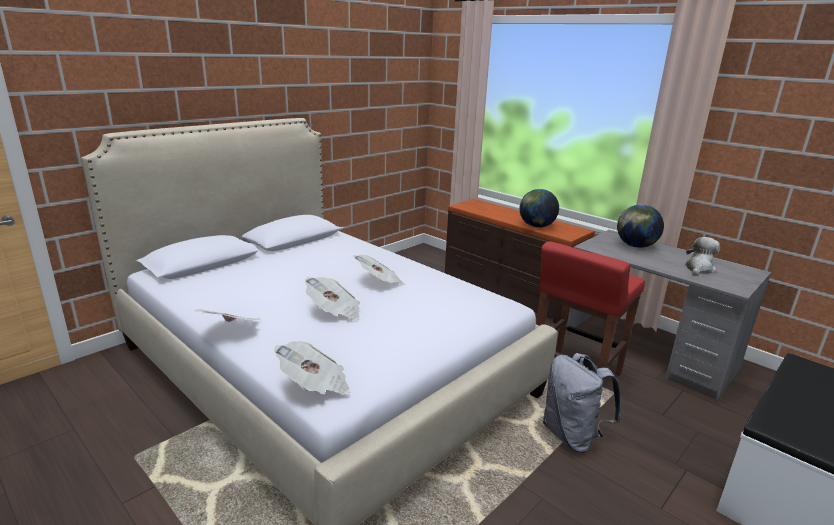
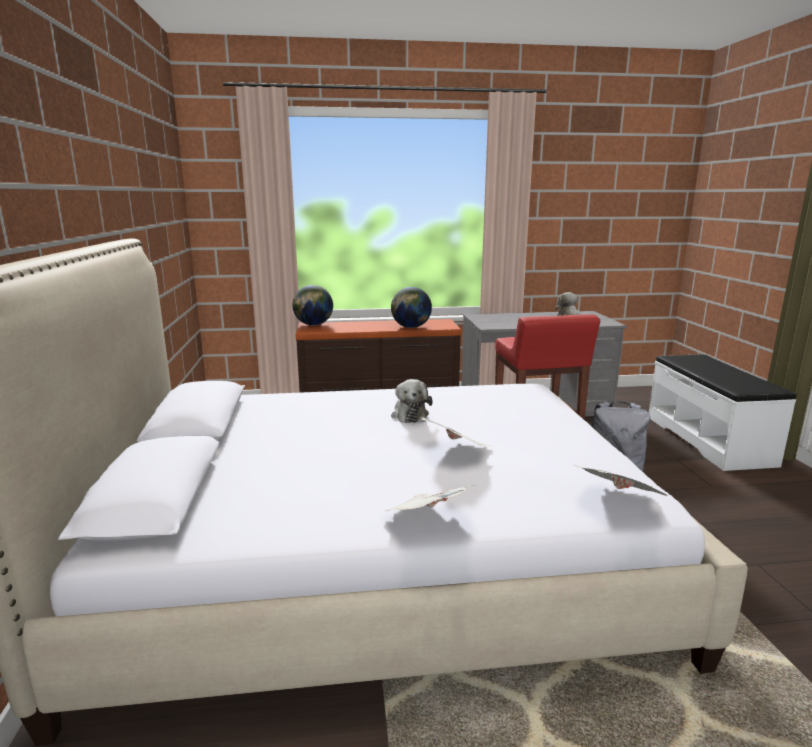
camera: 50 degrees left, 5 degrees down
newspaper [353,255,406,285] -> plush toy [391,379,432,423]
globe [617,205,664,248] -> globe moved to [293,285,333,326]

